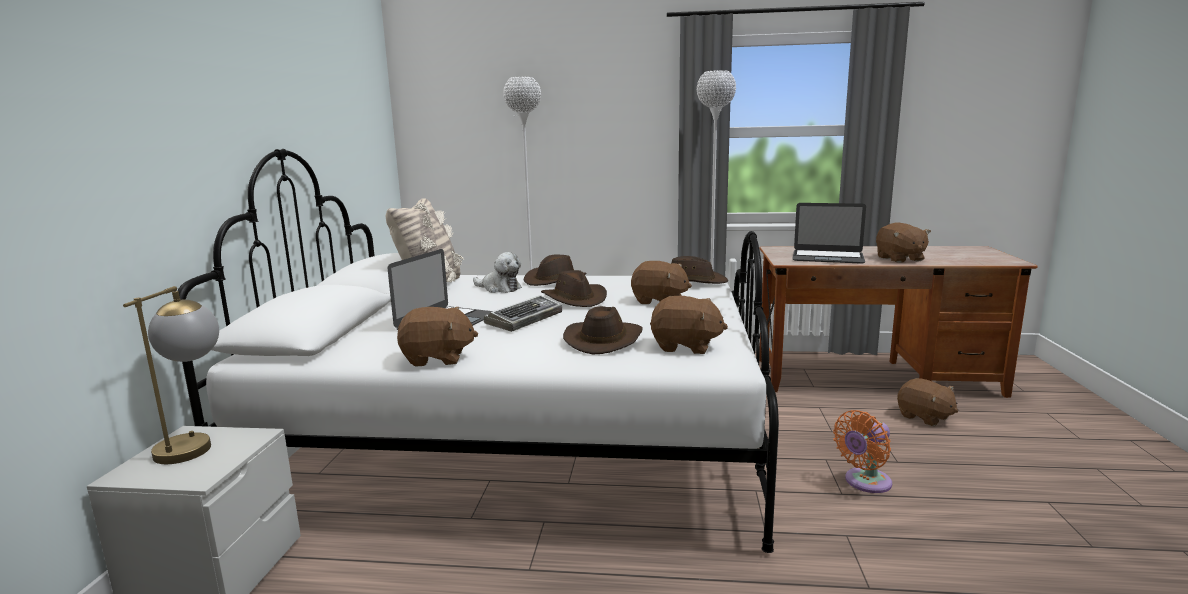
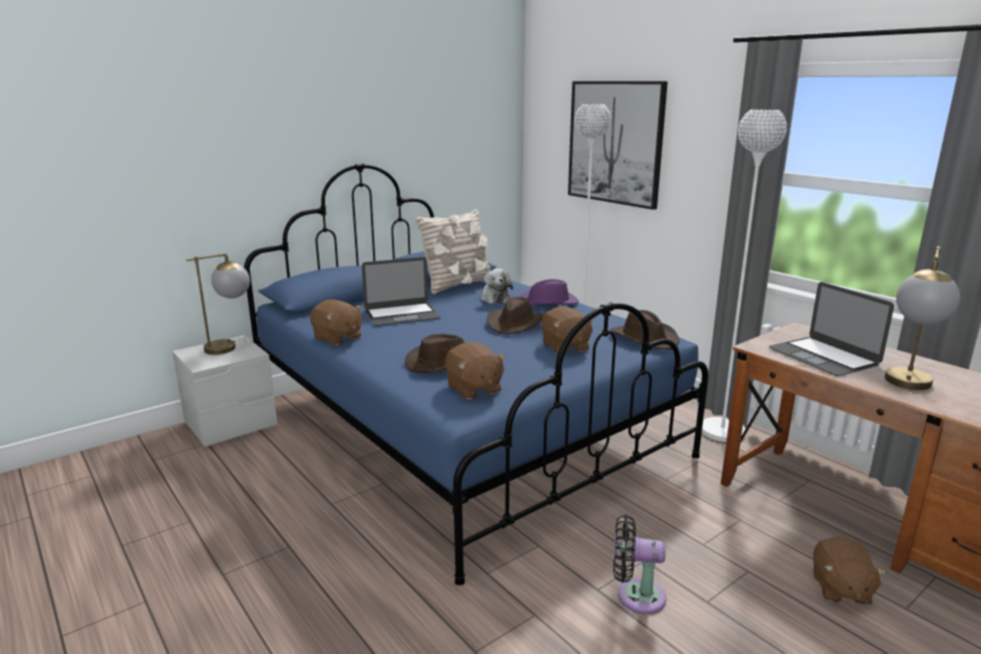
camera: 45 degrees right, 5 degrees up
white bed [177,149,779,553] -> blue bed [244,164,709,586]
keyboard [484,295,562,332] -> none
brown hat [524,255,586,286] -> purple hat [519,279,579,305]
orange fan [833,410,892,493] -> black fan [613,515,666,614]
brown plush toy [876,223,931,263] -> table lamp [885,246,960,390]
none -> picture [568,81,668,210]

